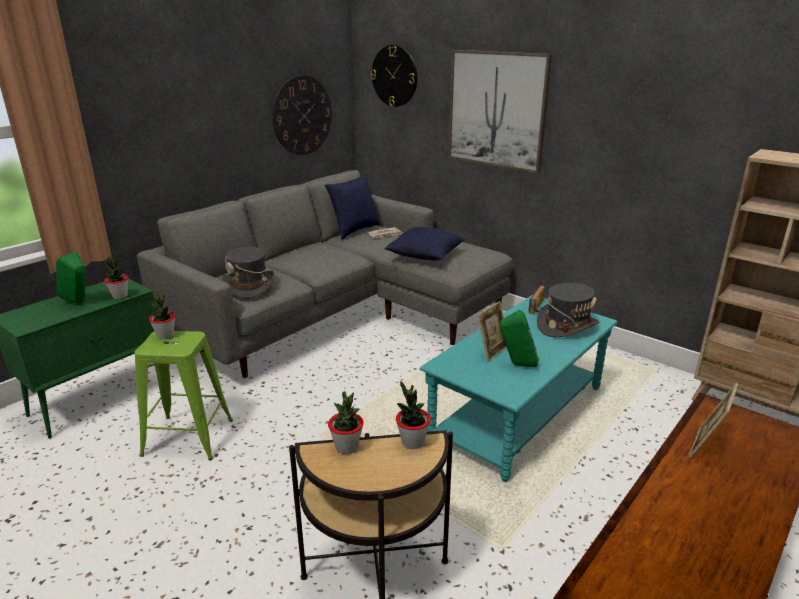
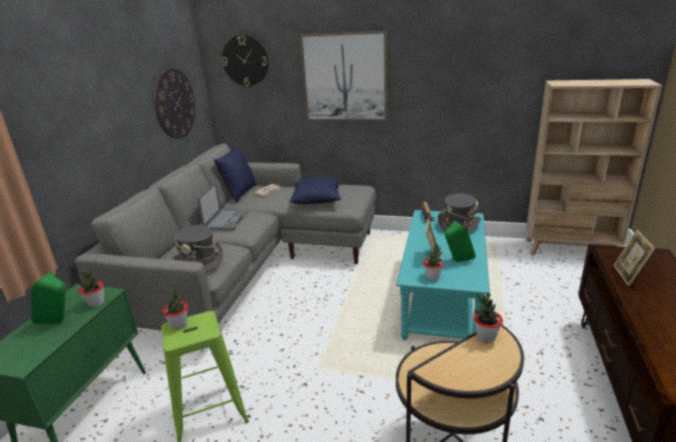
camera: 25 degrees left, 0 degrees up
potted plant [328,391,364,454] -> potted plant moved to [423,244,444,281]
none -> laptop [197,182,248,230]

